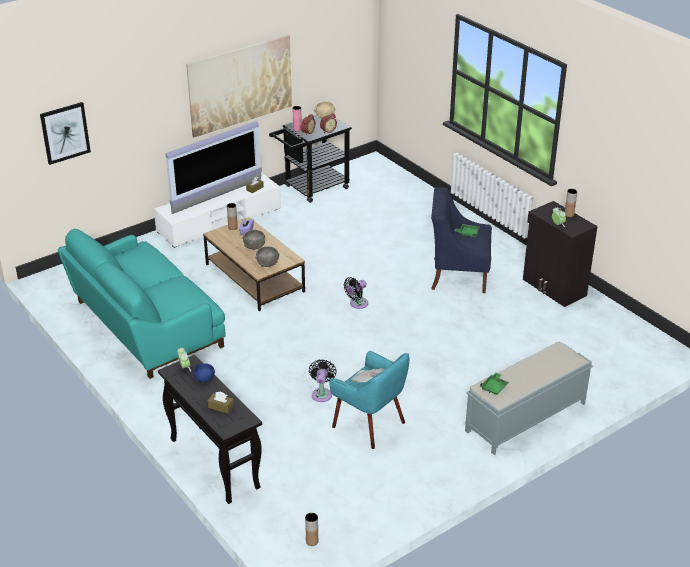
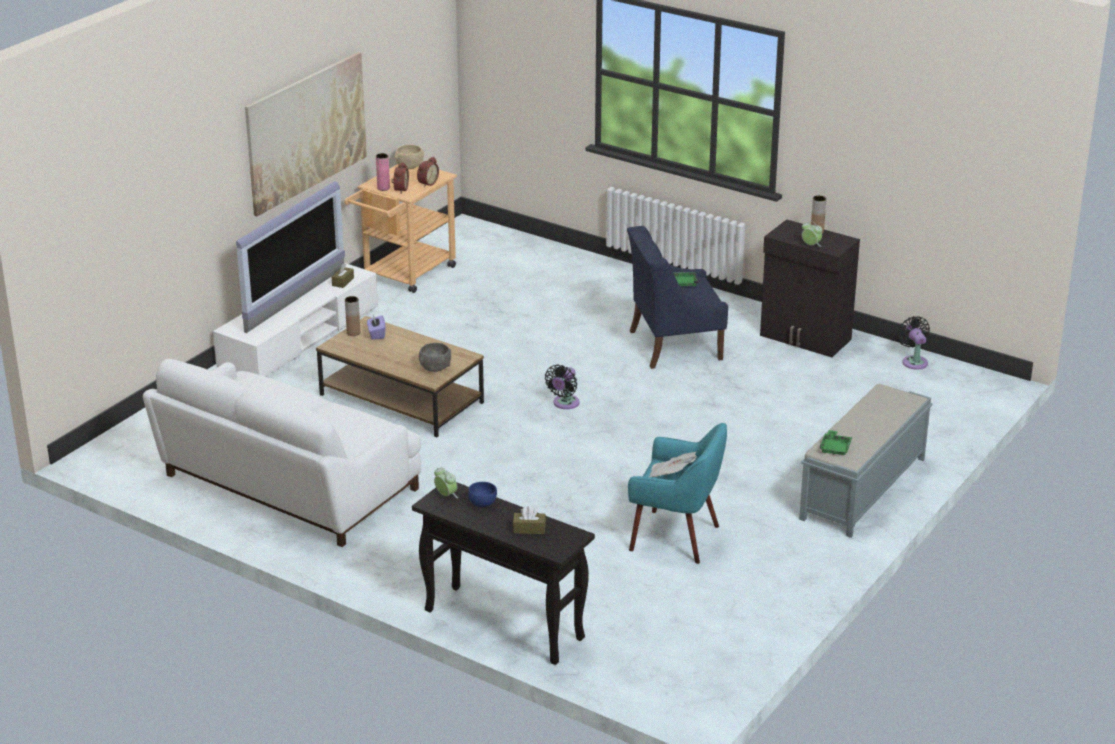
camera: 20 degrees left, 5 degrees down
picture [40,102,91,165] -> none
turquoise sofa [58,229,226,379] -> white sofa [143,359,421,547]
grey bowl [242,230,266,250] -> none
black cart [269,114,352,203] -> beige cart [344,164,457,293]
brown vase [305,513,318,546] -> none
black fan [309,359,337,402] -> black fan moved to [897,316,930,370]

